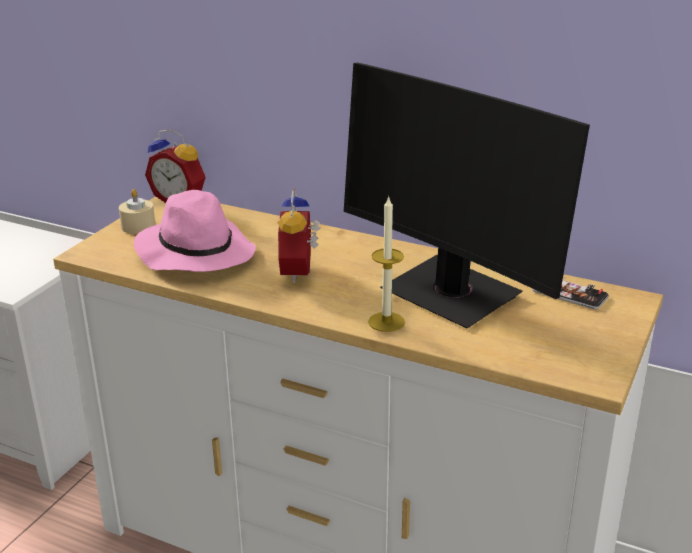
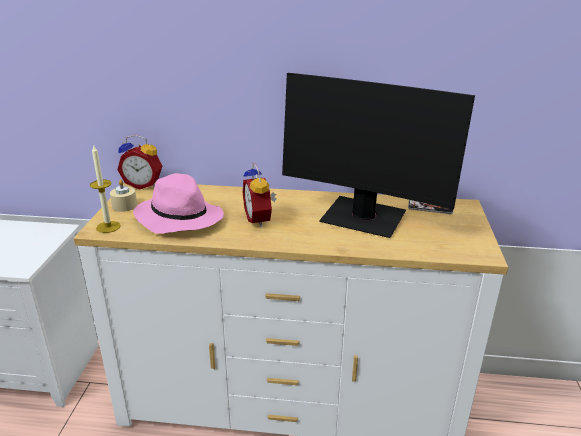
camera: 20 degrees left, 0 degrees up
candle [368,196,405,332] -> candle moved to [90,144,121,233]

